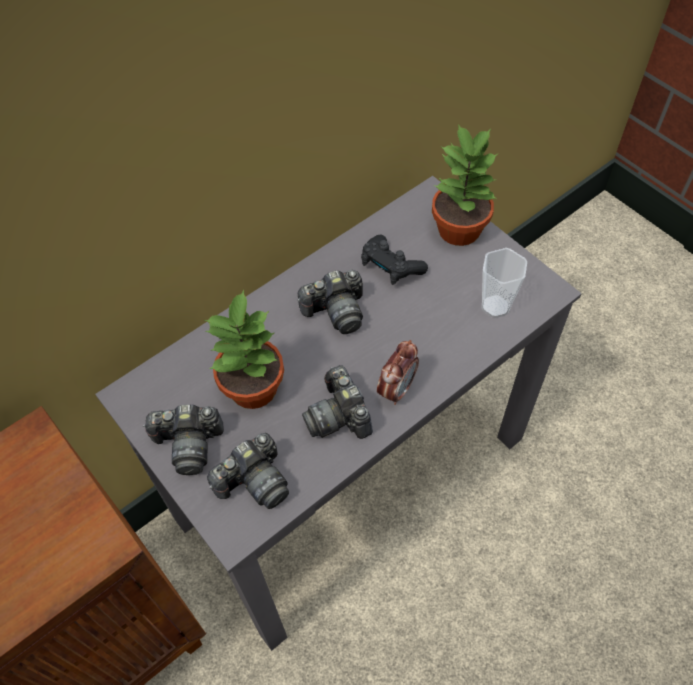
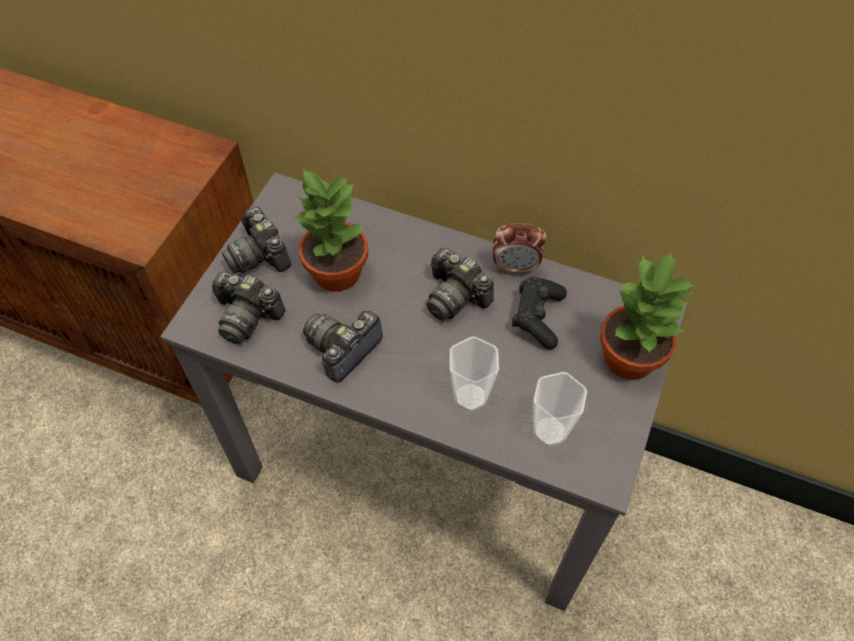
camera: 60 degrees right, 0 degrees up
alarm clock [377,340,419,405] -> alarm clock moved to [492,223,547,274]
none -> cup [450,337,499,412]

